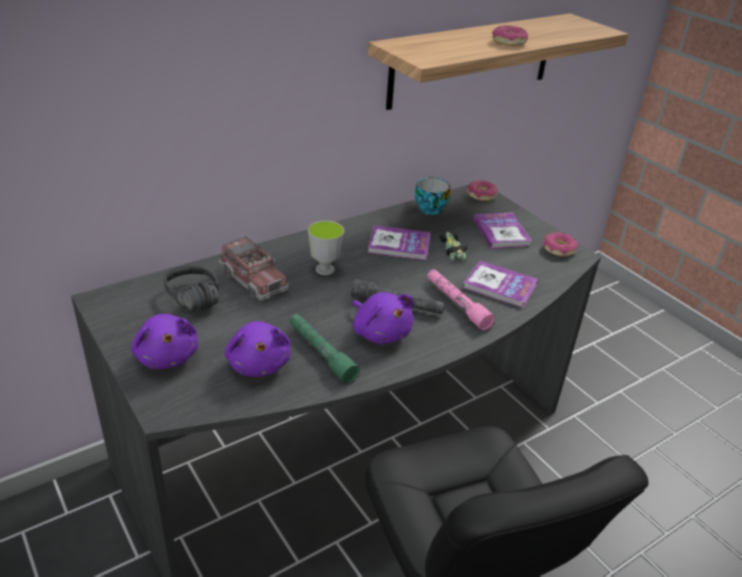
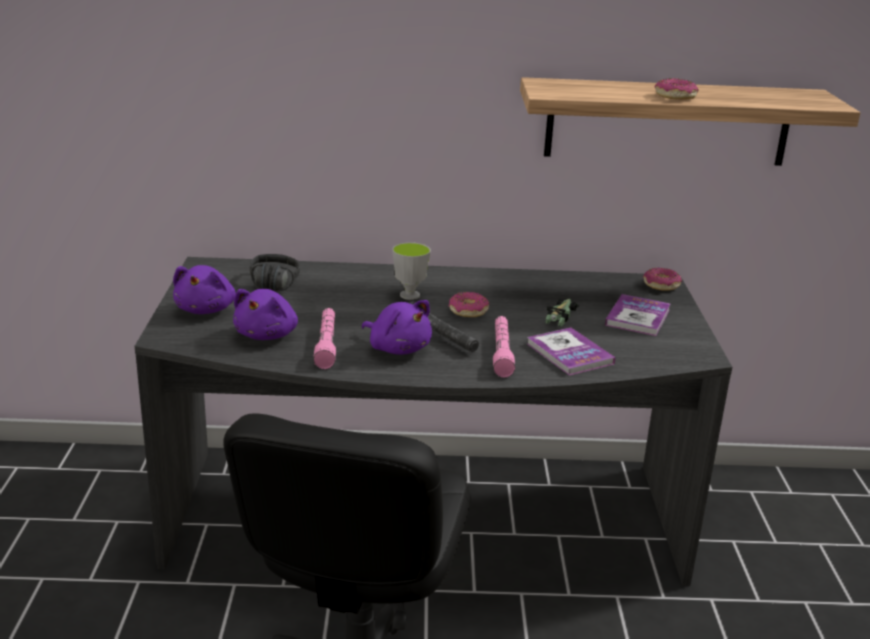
camera: 35 degrees right, 10 degrees down
toy truck [218,236,289,300] -> none
green flashlight [289,314,360,383] -> pink flashlight [313,308,336,369]
purple plush toy [352,292,414,344] -> purple plush toy turned 45 degrees counterclockwise [361,300,432,355]
book [367,225,431,260] -> none
cup [415,177,450,215] -> none
donut [543,232,578,256] -> donut moved to [449,292,489,317]

